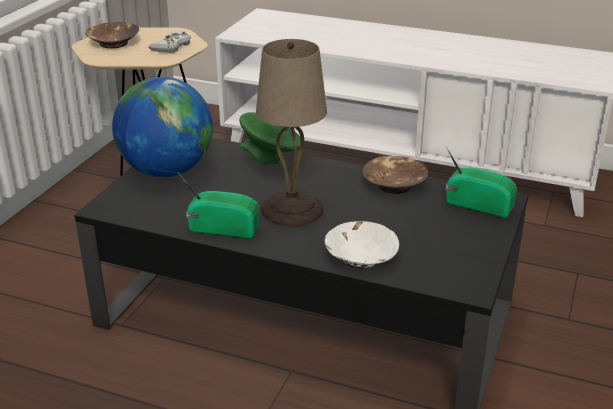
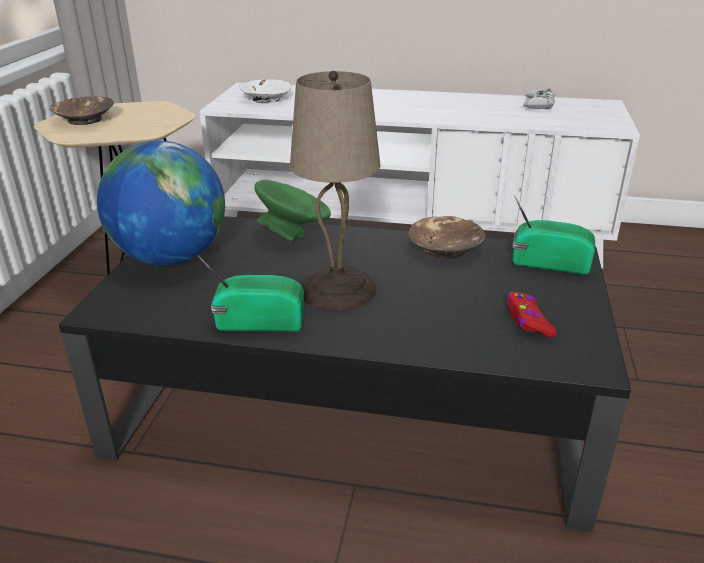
camera: 10 degrees left, 0 degrees up
white game controller [148,31,191,53] -> white game controller moved to [523,89,556,109]
white bowl [325,221,399,268] -> white bowl moved to [239,79,292,103]
none -> red game controller [507,292,557,337]

